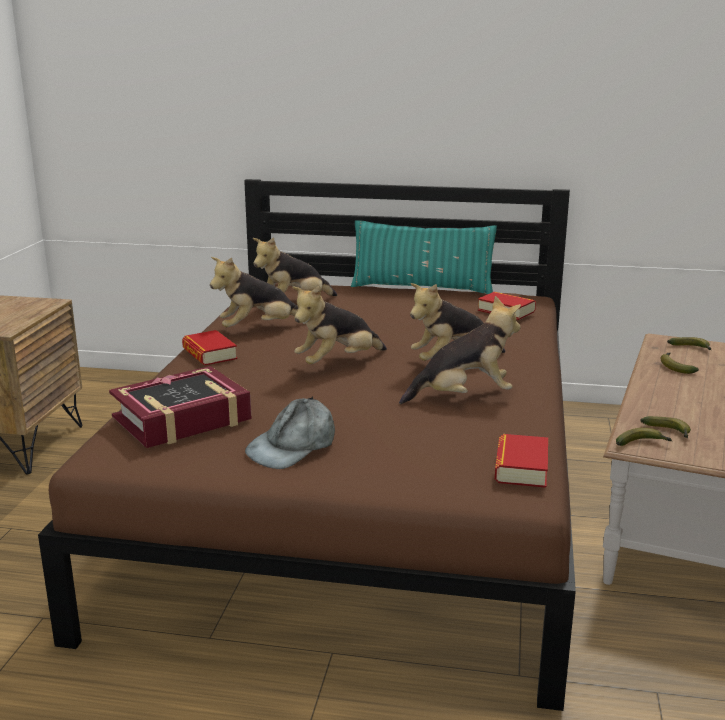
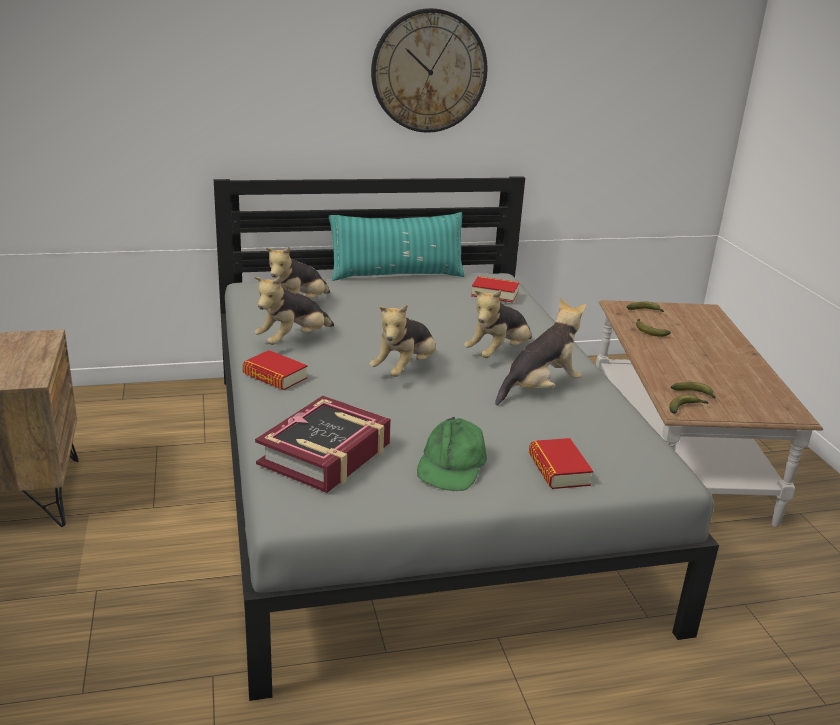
camera: 25 degrees left, 5 degrees up
brown bed [38,179,576,711] -> grey bed [214,176,719,701]
grey cap [245,397,335,469] -> green cap [417,416,487,491]
book [495,434,548,488] -> book moved to [529,438,593,489]
none -> wall clock [371,8,488,133]

